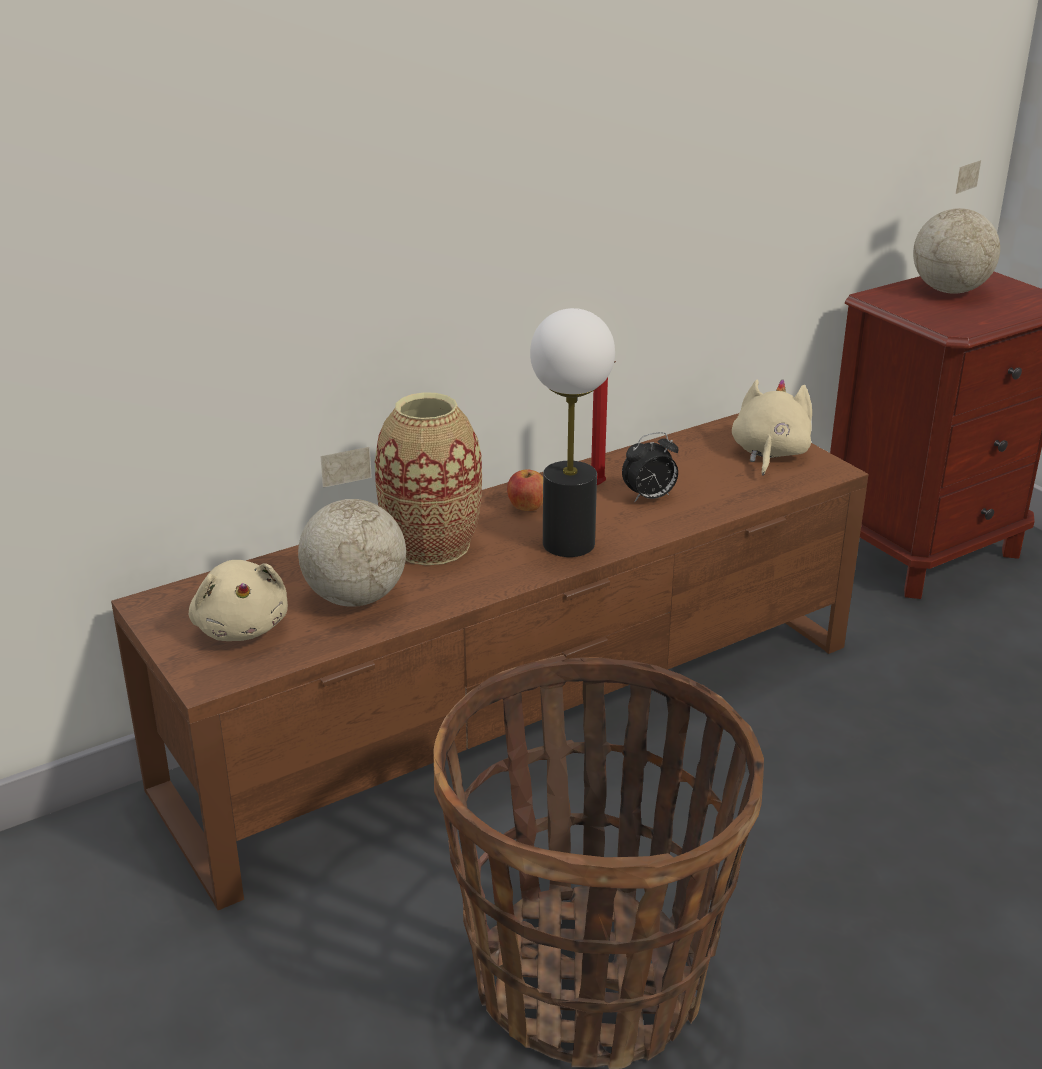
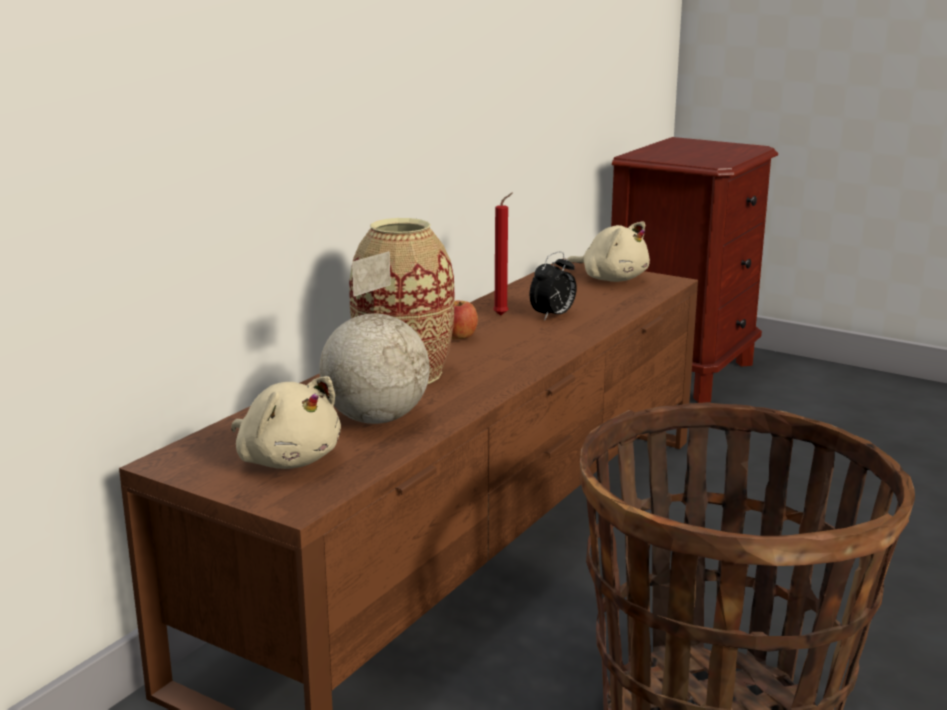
camera: 25 degrees left, 10 degrees down
table lamp [530,308,615,557] -> none
beige plush toy [732,379,812,476] -> beige plush toy turned 135 degrees clockwise [567,221,650,282]
globe [913,160,1000,294] -> none

